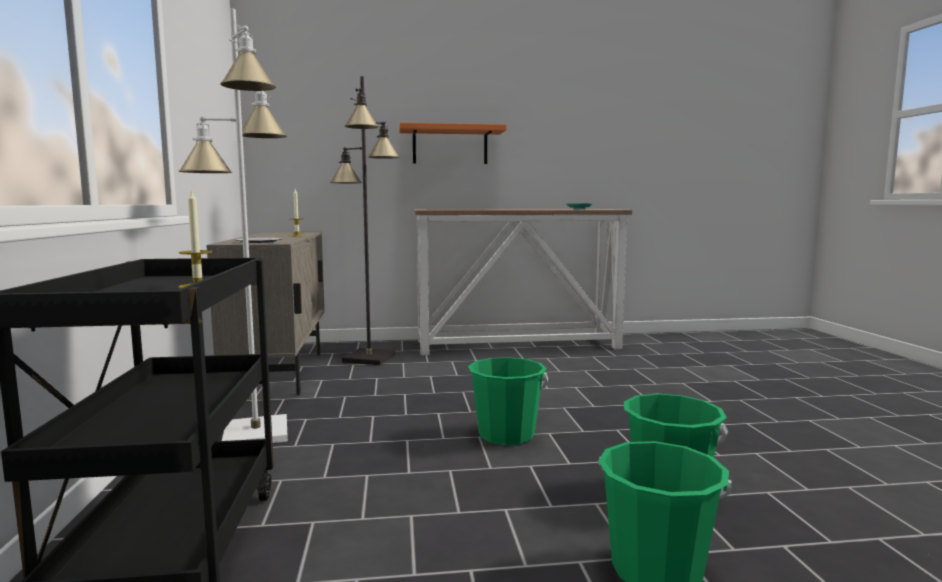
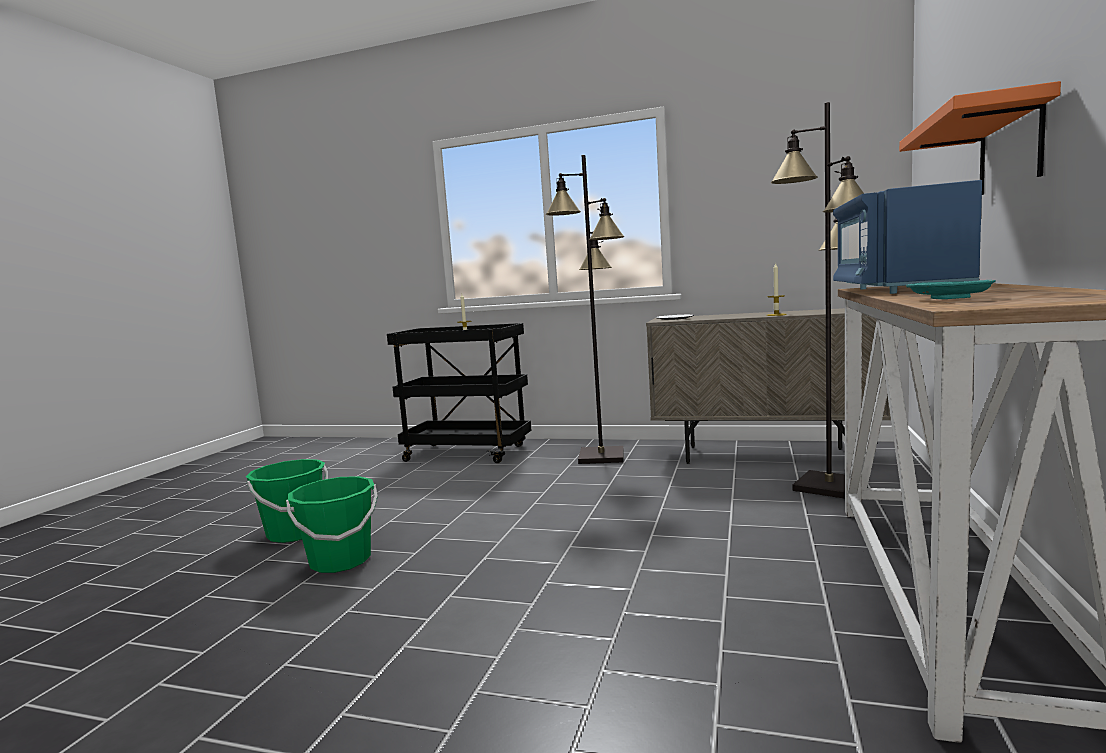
camera: 115 degrees right, 0 degrees up
white floor lamp [179,8,288,443] -> black floor lamp [546,155,625,464]
green bucket [468,357,548,445] -> none
none -> blue microwave [833,180,982,294]

